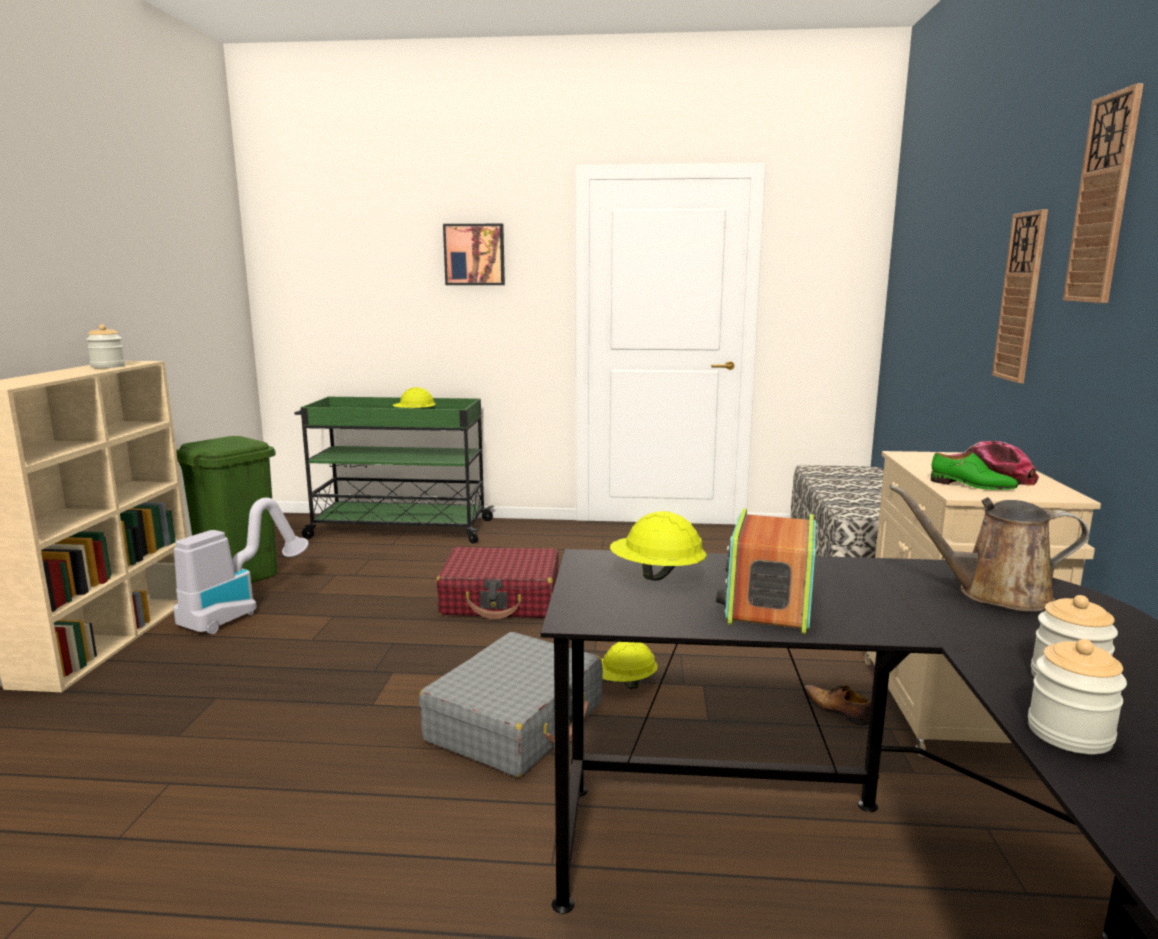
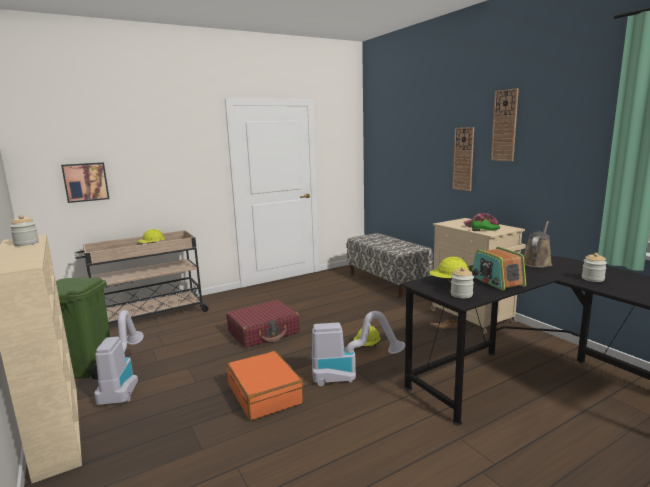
camera: 35 degrees left, 0 degrees up
green cart [294,397,495,544] -> beige cart [75,230,209,324]
grey suitcase [419,632,603,777] -> vacuum cleaner [312,311,405,386]
picture [443,224,505,285] -> picture moved to [61,162,109,203]
brown watering can [889,484,1089,612] -> brown watering can turned 150 degrees clockwise [524,221,552,268]
jar [1028,639,1127,754] -> jar moved to [451,267,474,298]
none -> orange suitcase [227,351,304,420]

